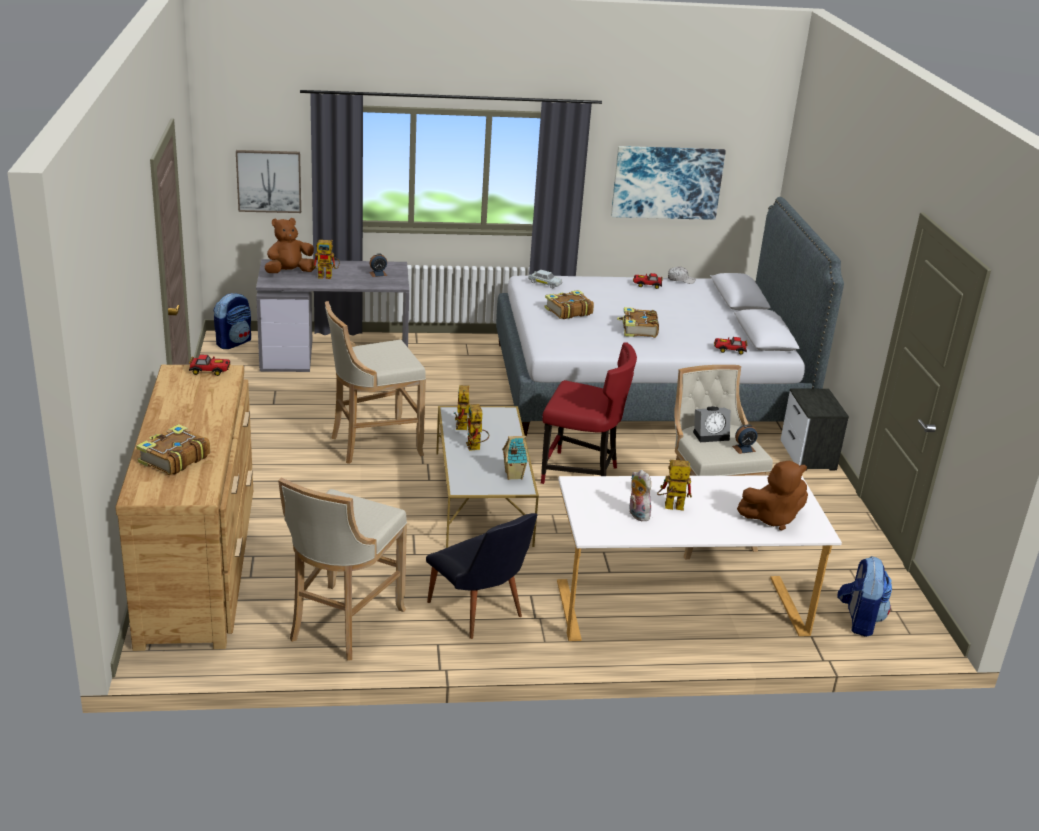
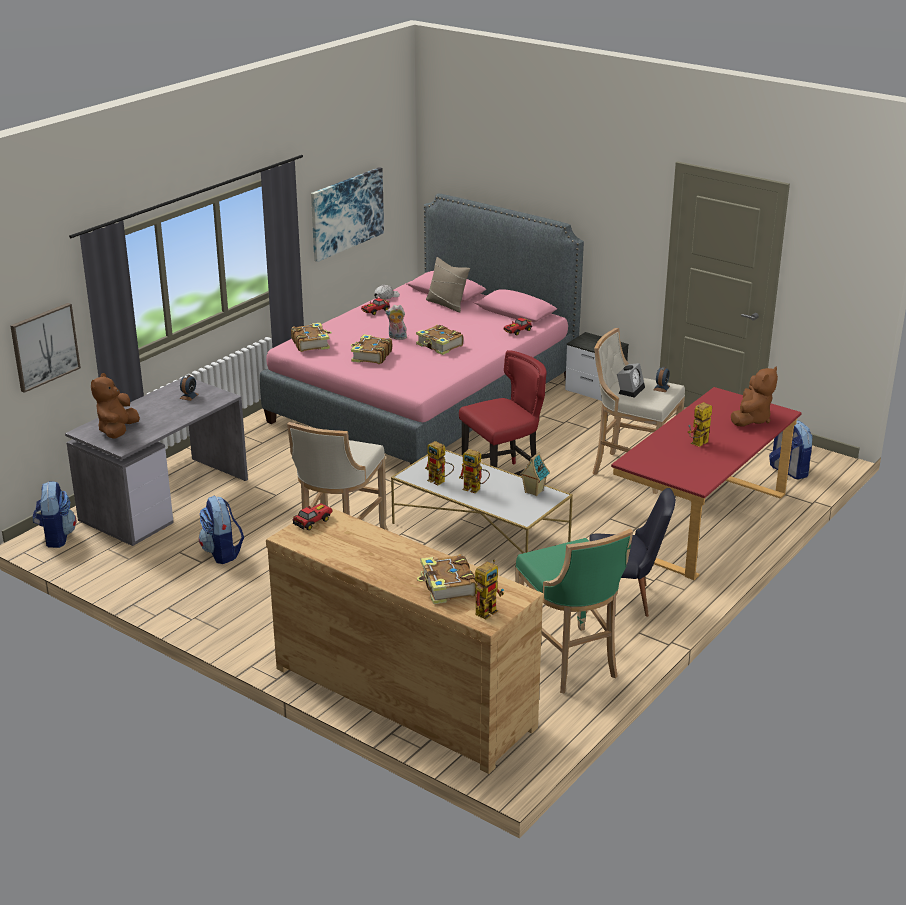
camera: 45 degrees left, 0 degrees up
beige stool [278,478,407,661] -> green stool [515,529,633,693]
toy robot [313,240,340,279] -> toy robot moved to [475,560,504,620]
grey bed [496,197,844,436] -> pink bed [260,194,584,465]
white toy car [528,270,562,288] -> book [291,323,332,352]
white desk [557,476,842,641] -> red desk [611,387,802,580]
plush toy [629,470,651,521] -> plush toy moved to [385,305,407,341]
none -> backpack [199,496,244,564]
none -> beige pillow [426,257,470,312]

